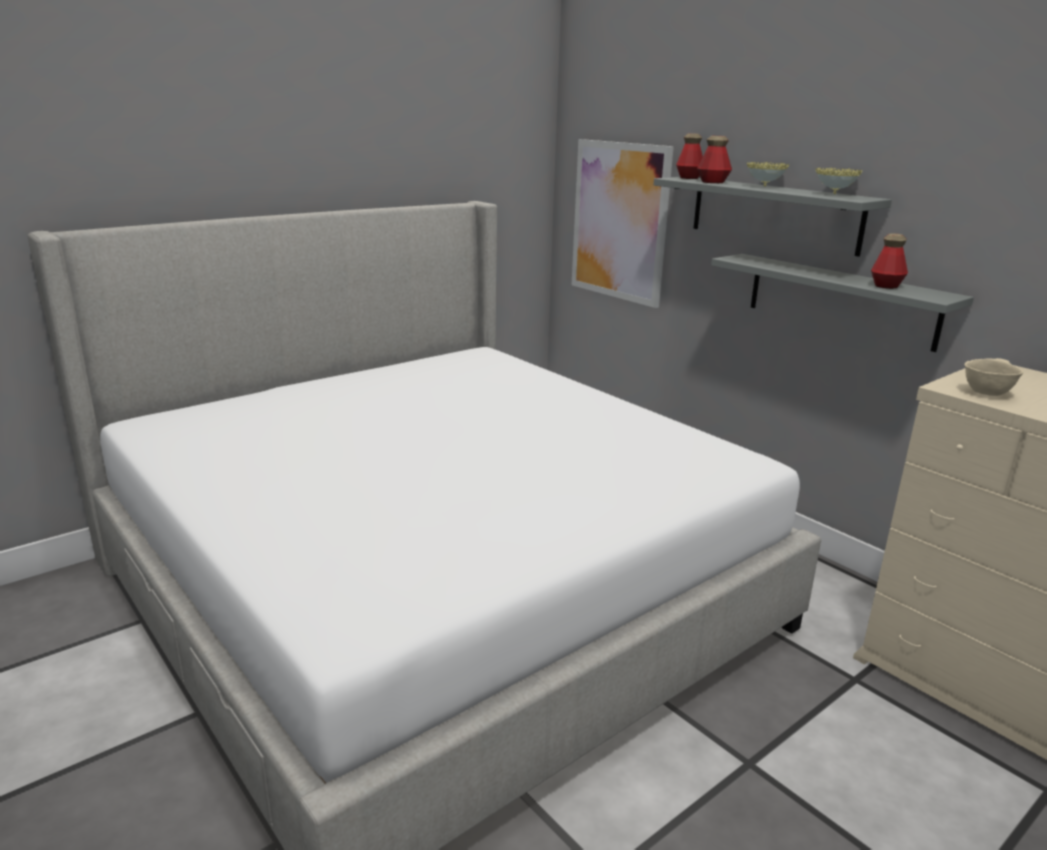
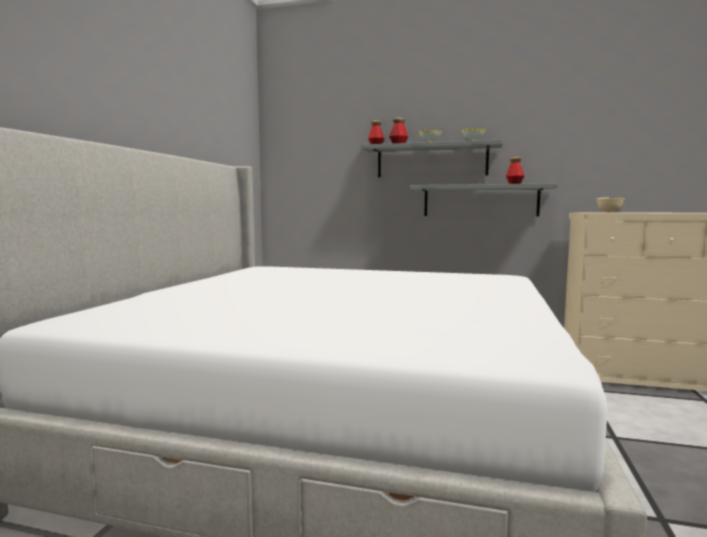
camera: 35 degrees left, 15 degrees down
picture [572,139,674,308] -> none

